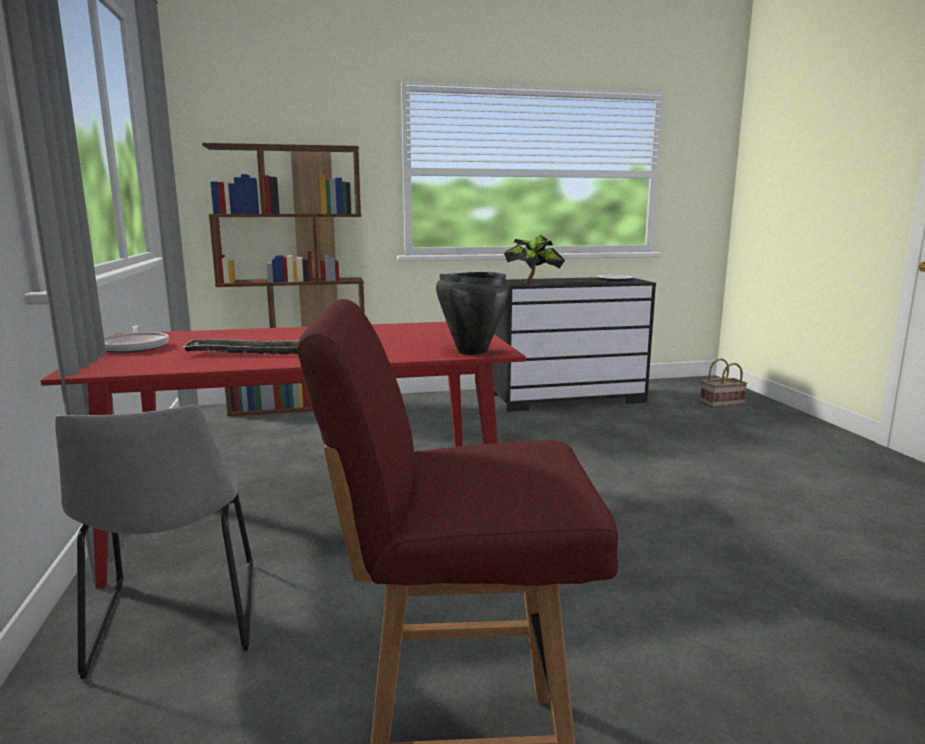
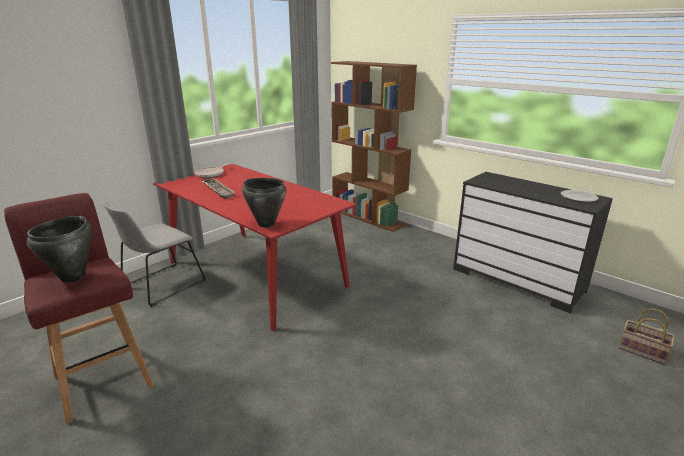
camera: 55 degrees right, 10 degrees up
potted plant [504,235,565,283] -> none
none -> black cooking pot [27,216,92,283]

